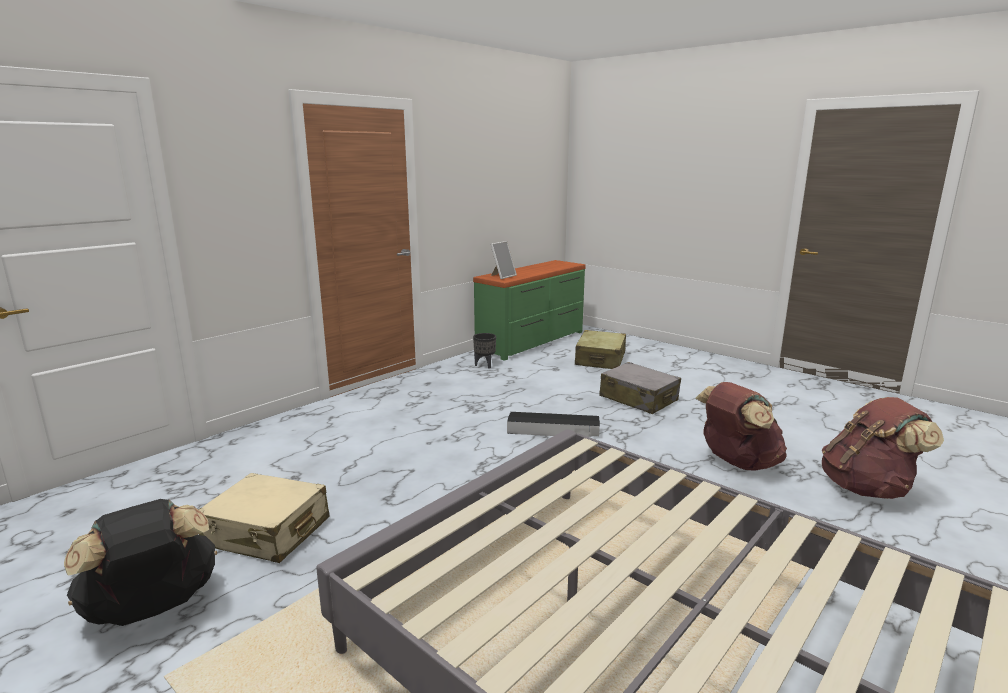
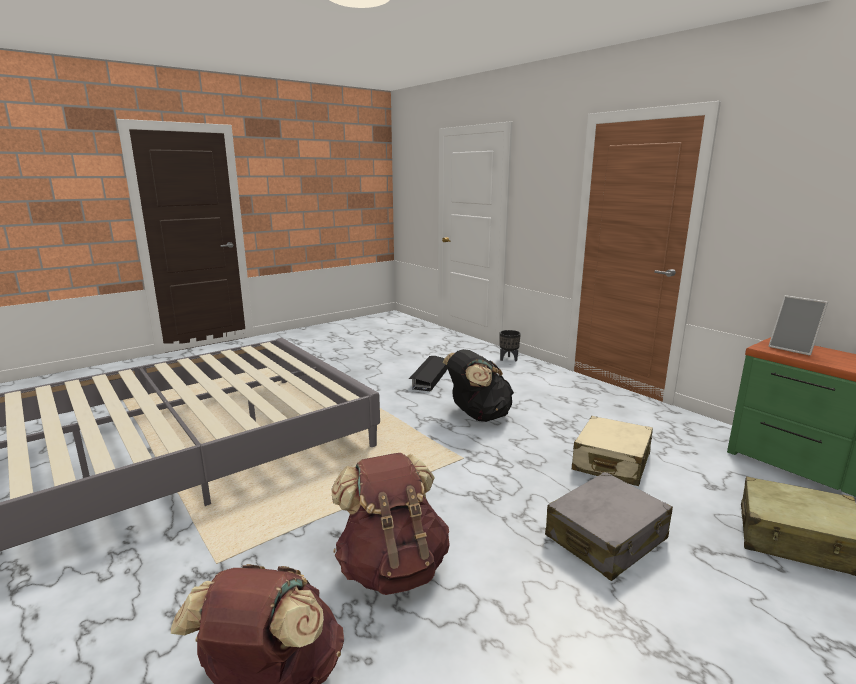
camera: 100 degrees right, 0 degrees up
black backpack [64,499,217,626] -> black backpack moved to [443,349,514,422]
beige suitcase [199,473,329,563] -> beige suitcase moved to [572,416,653,486]
black planter [473,333,496,368] -> black planter moved to [500,330,521,361]
black storage box [507,412,600,437] -> black storage box moved to [409,356,448,392]

